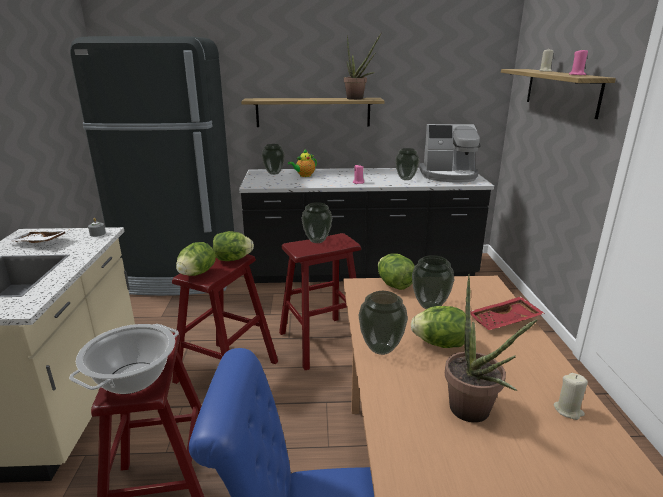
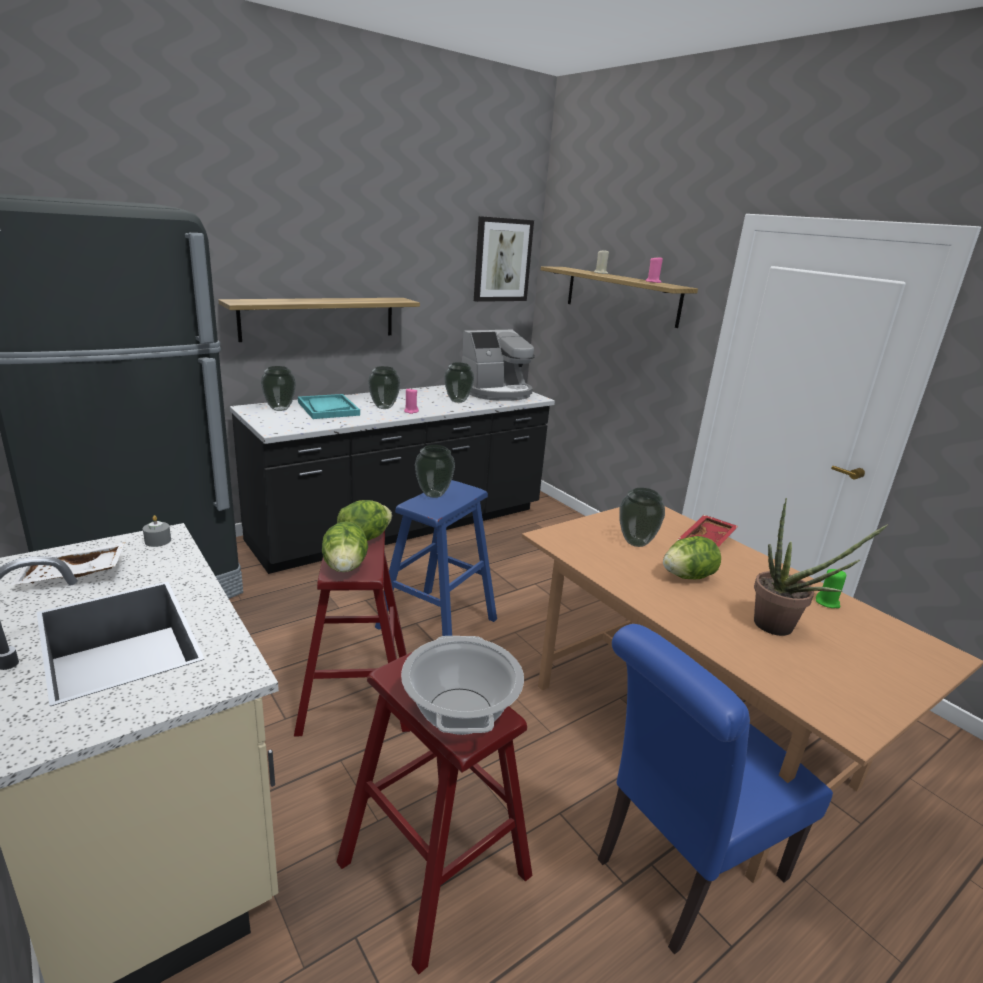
camera: 35 degrees left, 0 degrees up
red stool [279,233,361,370] -> blue stool [375,480,497,636]
teapot [288,149,317,177] -> turquoise tray [298,394,360,419]
potted plant [344,33,382,100] -> none
vase [358,291,408,355] -> vase moved to [368,366,400,409]
lettuce [378,254,415,290] -> none
beige candle [554,373,588,420] -> green candle [816,569,846,608]
none -> picture [474,216,534,302]

